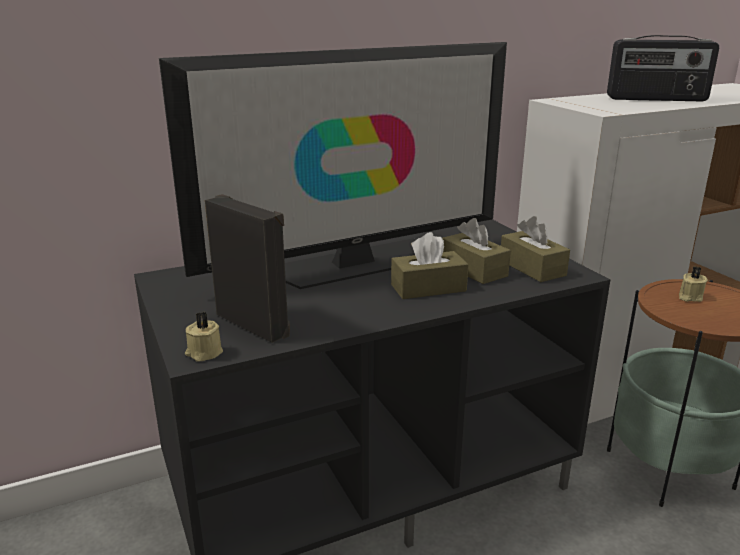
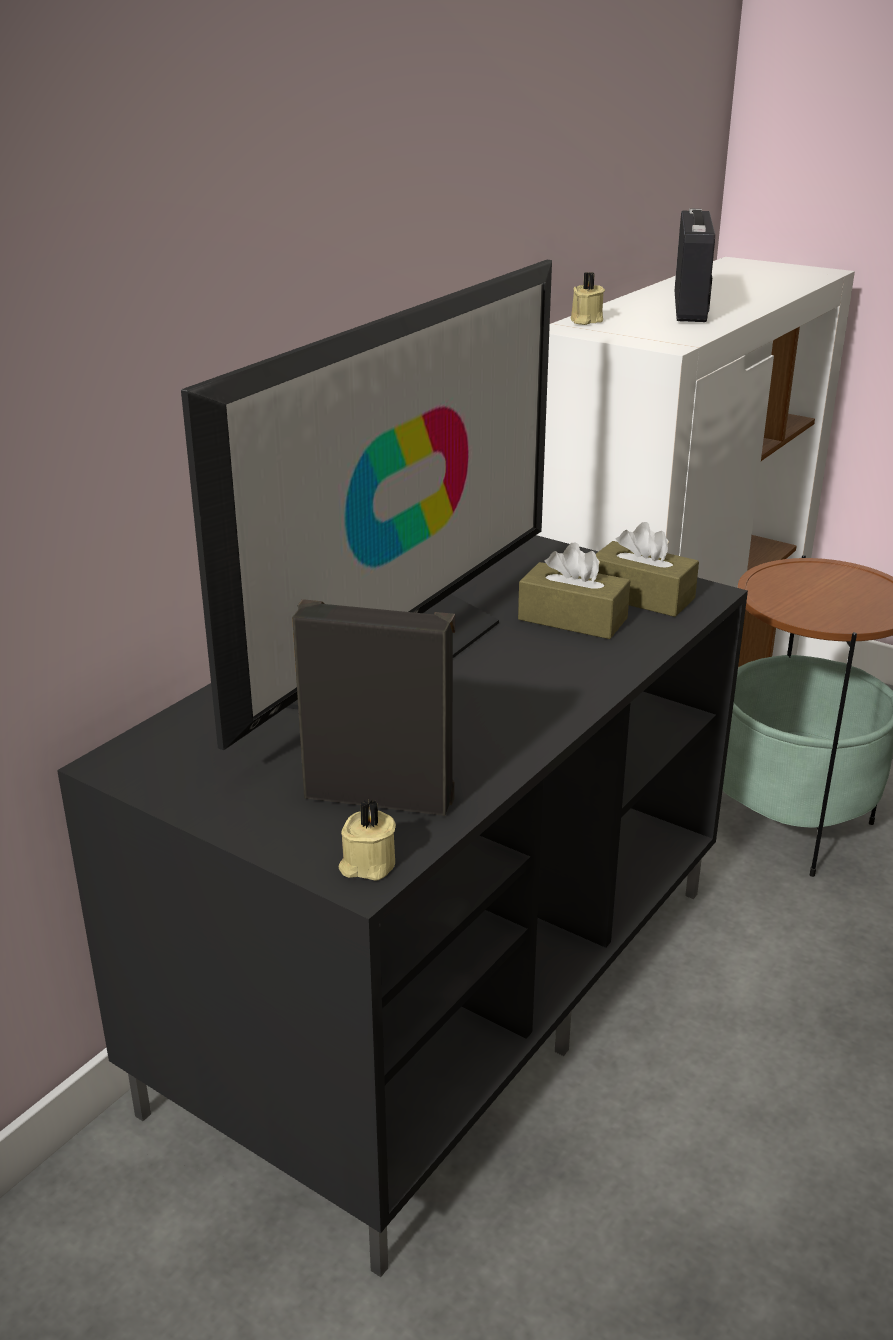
camera: 30 degrees left, 5 degrees up
brown tissue box [391,232,469,299] -> none
radio [607,35,719,102] -> radio turned 60 degrees counterclockwise [675,209,715,322]
beige candle [679,266,708,302] -> beige candle moved to [571,272,605,325]

